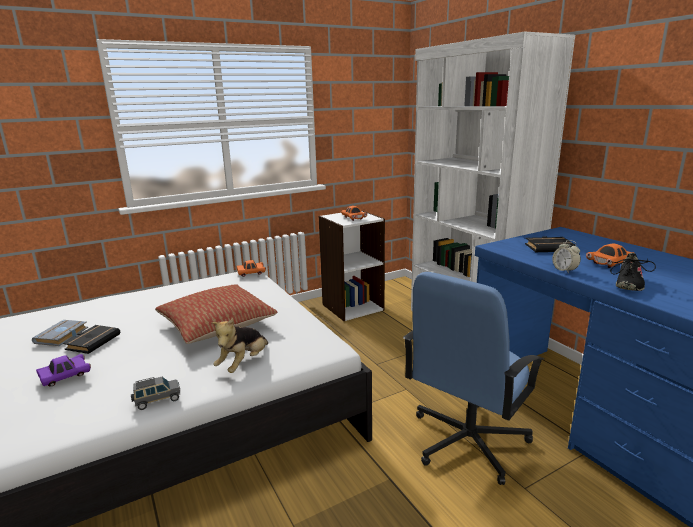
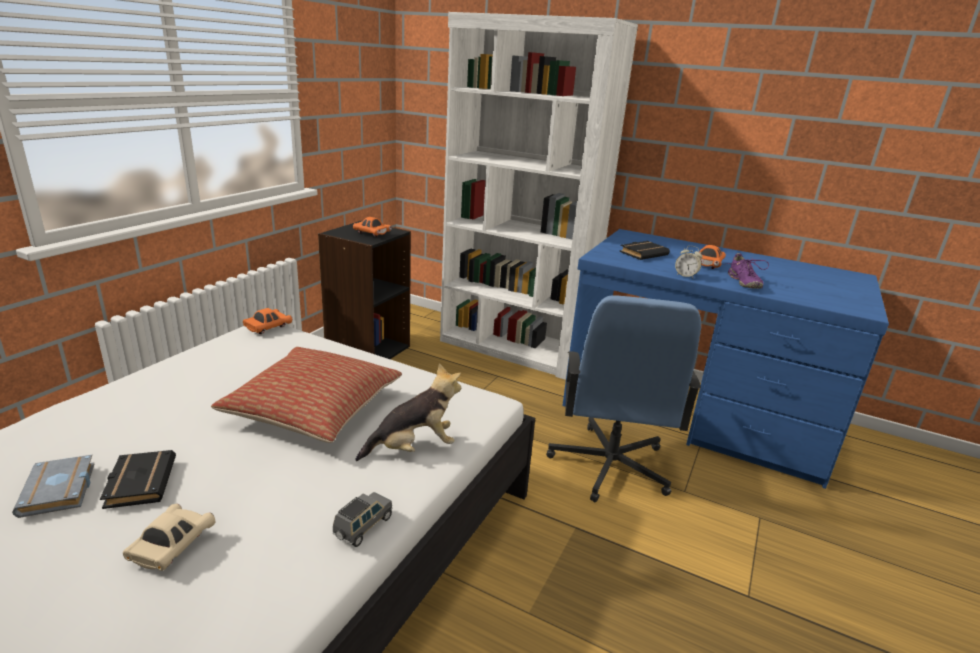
camera: 35 degrees left, 5 degrees up
purple toy car [36,354,91,386] -> beige toy car [123,504,215,571]
plush toy [211,318,268,373] -> plush toy turned 105 degrees counterclockwise [355,363,461,461]
white bookcase [319,210,385,321] -> black bookcase [318,221,411,359]
black shoe [610,253,656,291] -> purple shoe [727,253,769,289]

